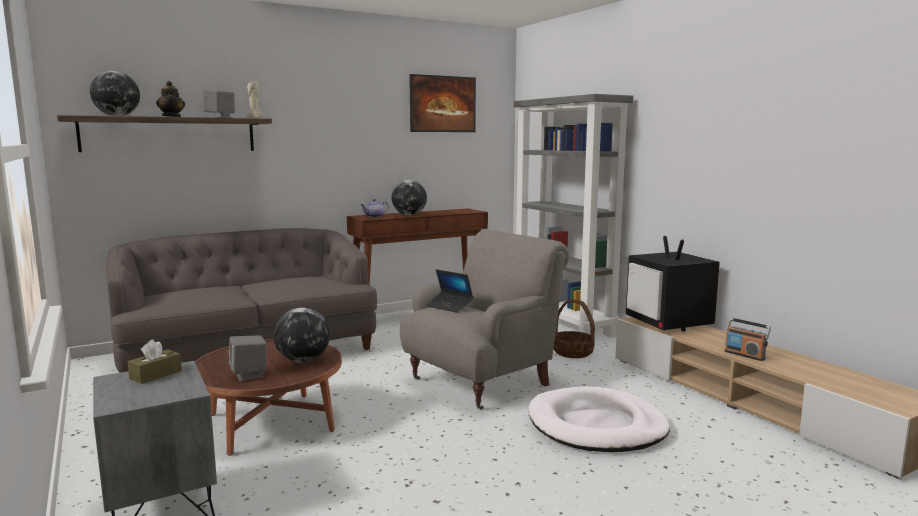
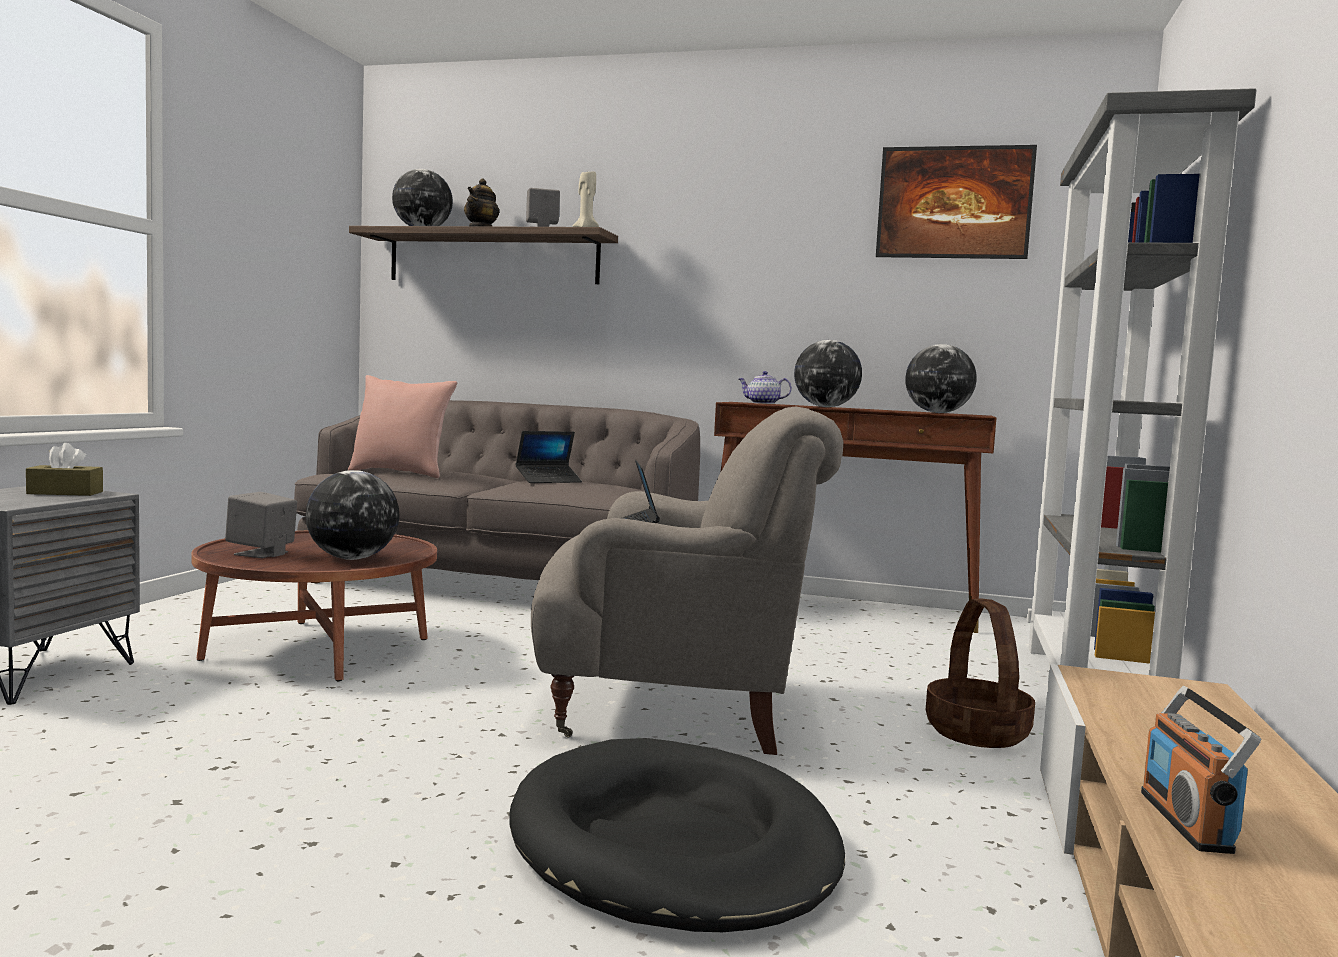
camera: 45 degrees right, 5 degrees down
white dog bed [528,387,670,452] -> black dog bed [509,738,845,932]
television [626,236,720,332] -> none
none -> pink pillow [348,375,457,478]
none -> laptop [516,431,582,483]
none -> globe [905,344,977,413]

